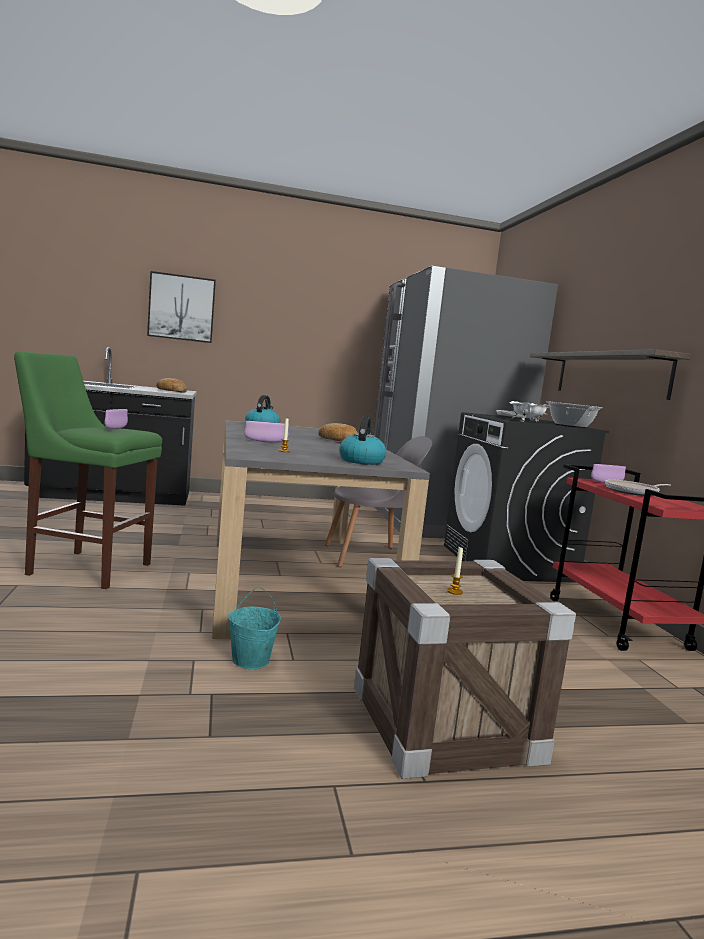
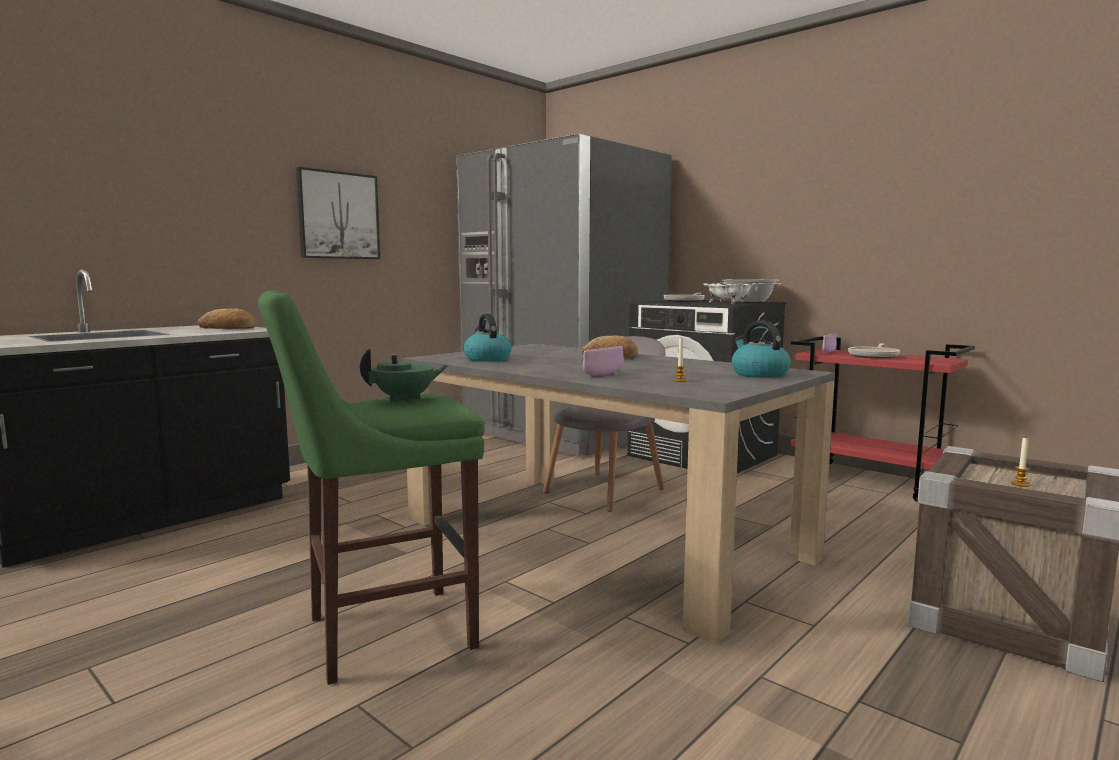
camera: 35 degrees left, 0 degrees up
purple bowl [104,409,128,429] -> green teapot [360,348,449,403]
picture [147,271,216,343] -> picture moved to [296,167,380,259]
turquoise bucket [228,587,281,669] -> none
shelf [530,349,691,400] -> none

